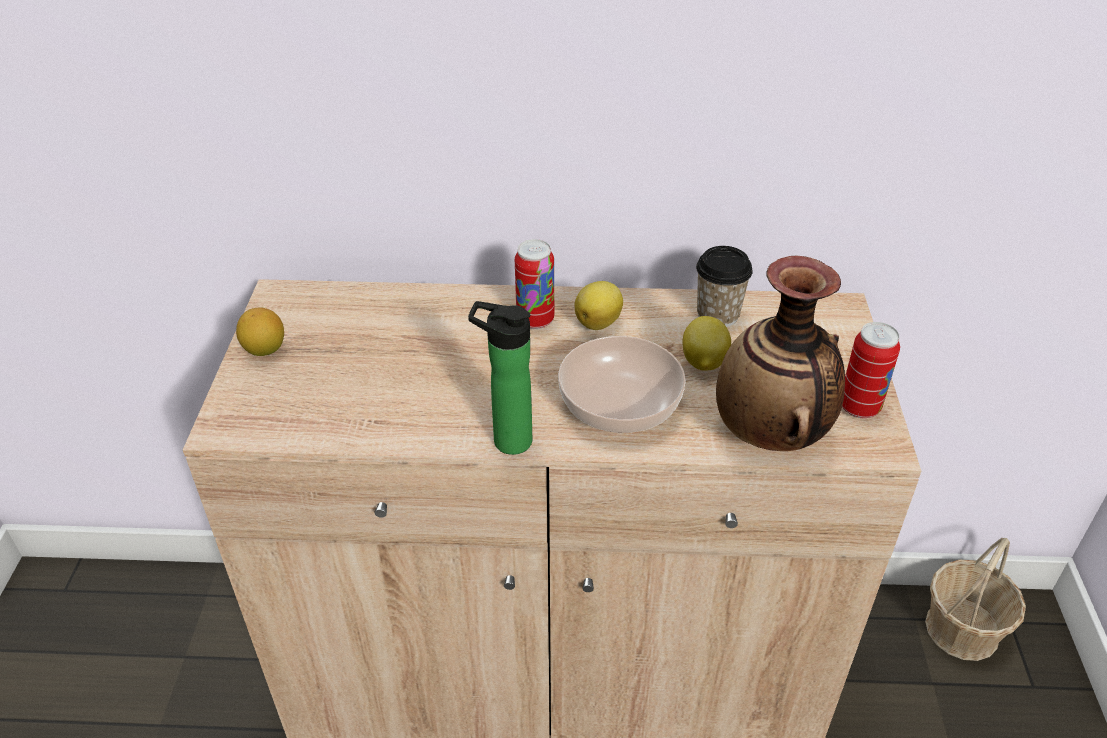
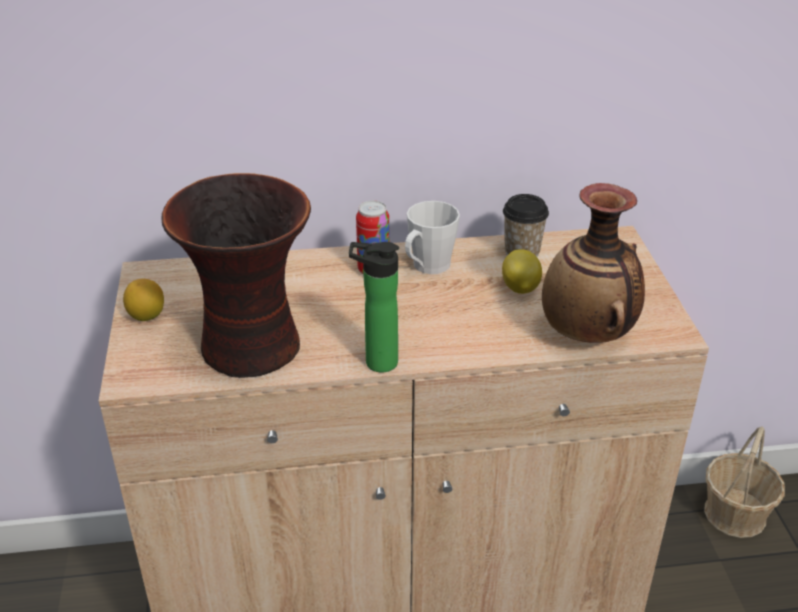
camera: 10 degrees left, 5 degrees down
bowl [558,336,686,433] -> none
lemon [575,281,623,330] -> white mug [405,201,460,274]
can [842,322,900,418] -> none
none -> vase [161,173,311,378]

